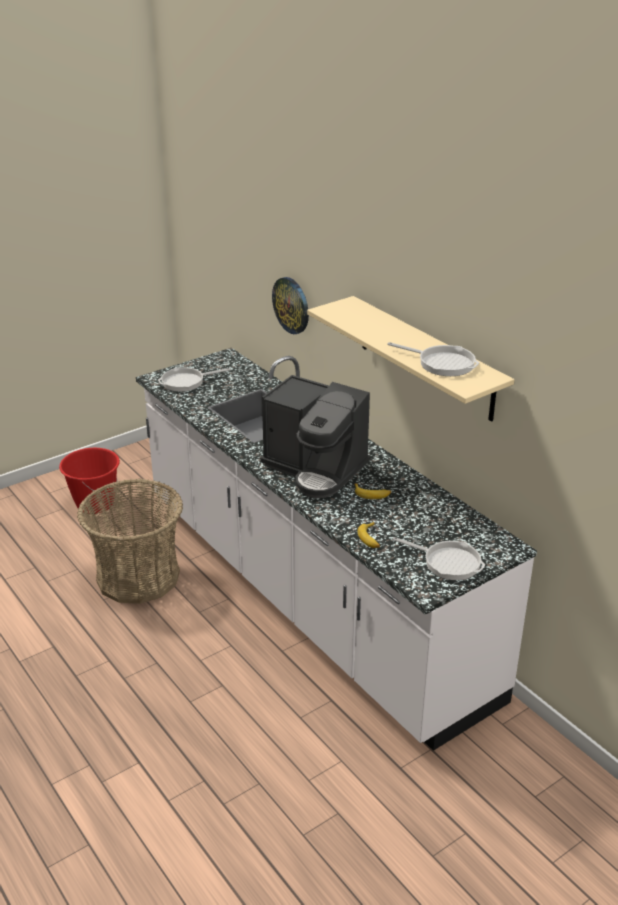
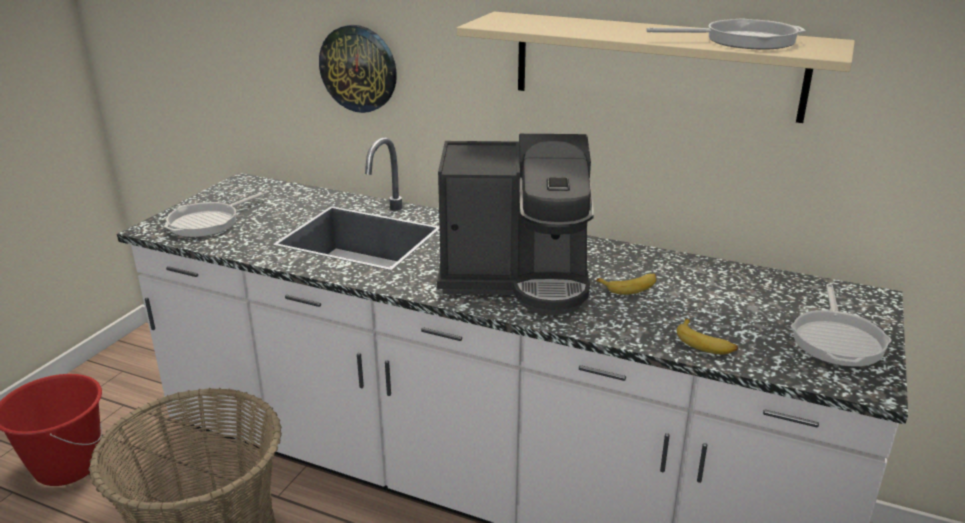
camera: 30 degrees left, 5 degrees down
frying pan [392,537,485,580] -> frying pan turned 105 degrees clockwise [791,284,892,367]

